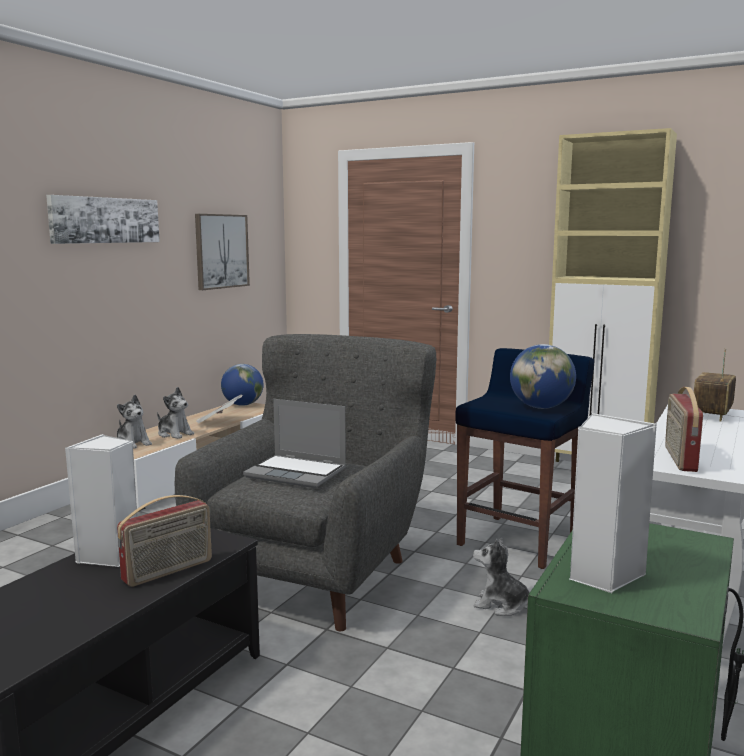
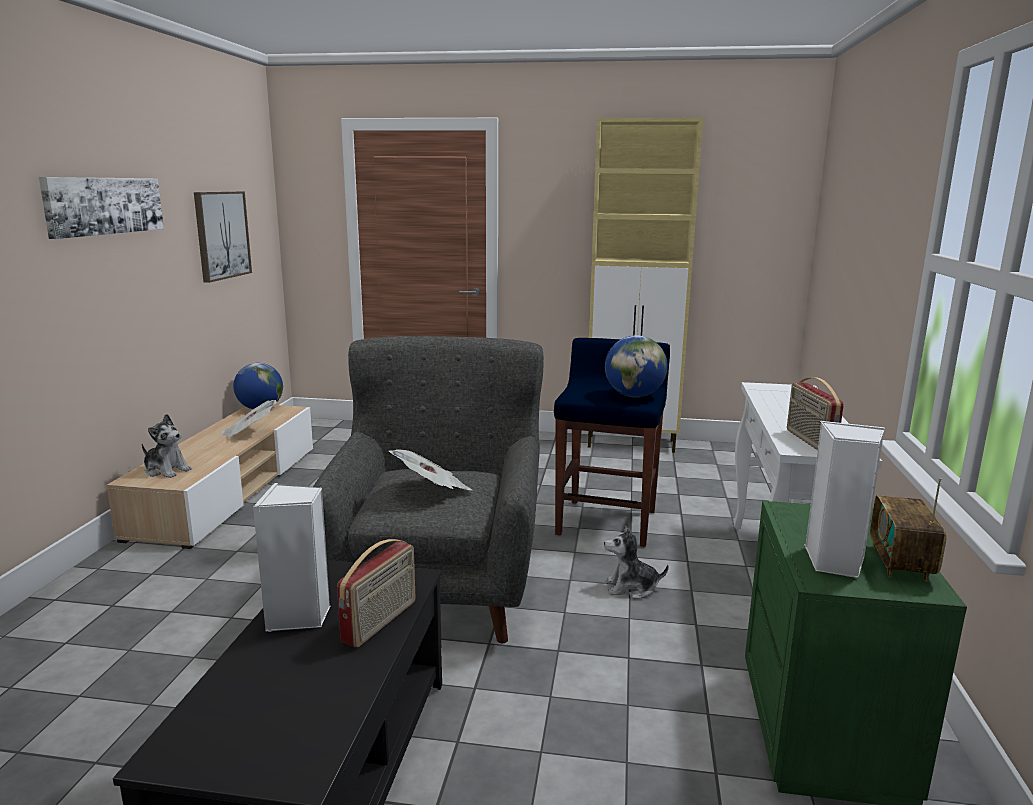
camera: 20 degrees left, 5 degrees up
plush toy [157,387,194,439] -> none
laptop [243,399,346,488] -> newspaper [388,449,473,490]
radio [694,349,736,421] -> radio moved to [870,478,946,582]

